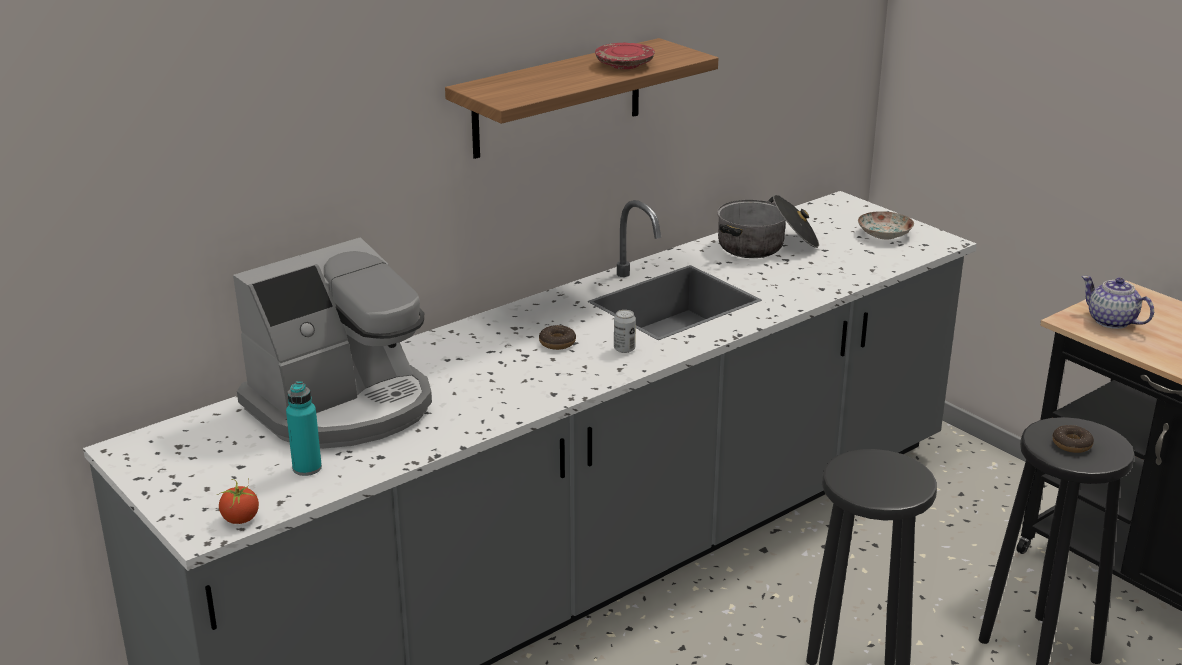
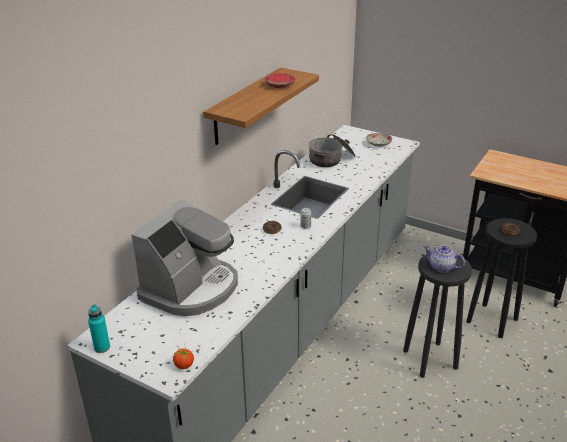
camera: 20 degrees left, 5 degrees up
turquoise bottle [286,381,322,476] -> turquoise bottle moved to [88,304,110,353]
teapot [1082,276,1154,329] -> teapot moved to [423,245,465,273]

